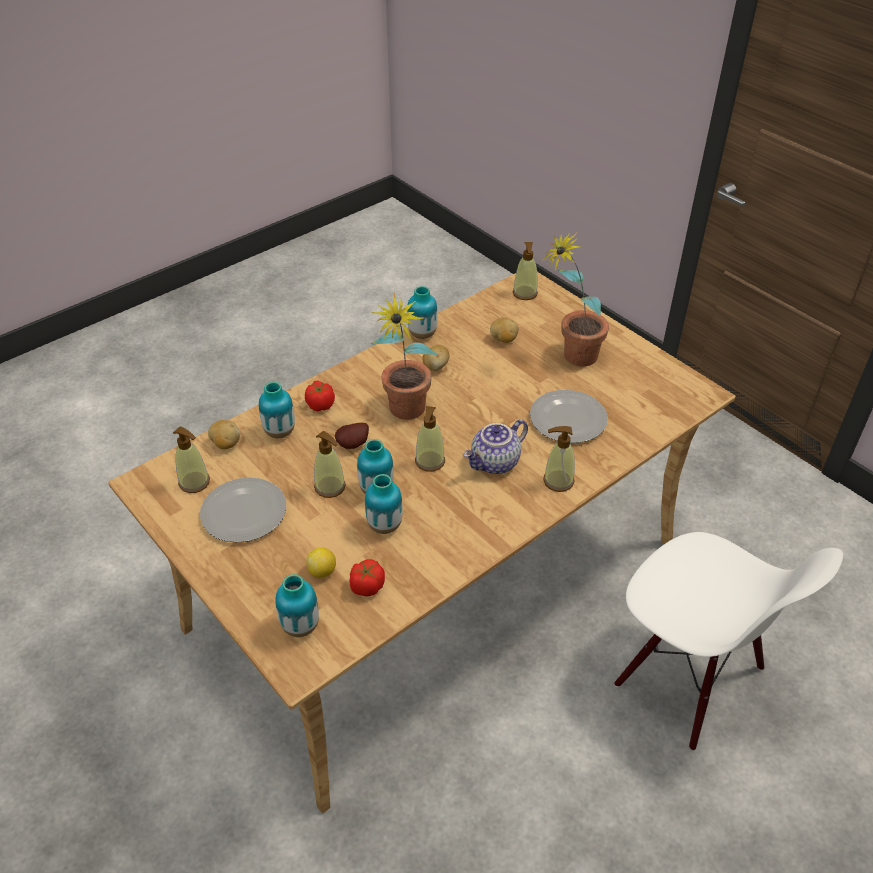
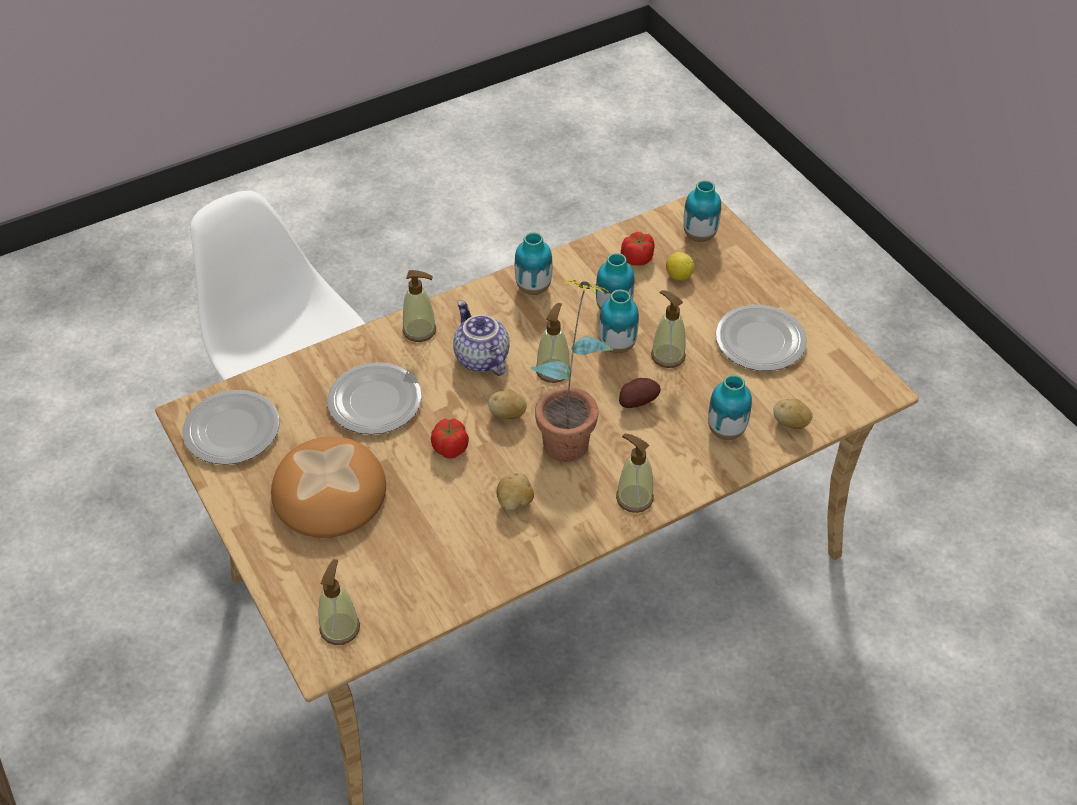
camera: 170 degrees left, 5 degrees up
soap dispenser [173,427,210,493] -> soap dispenser moved to [616,434,654,513]
tomato [305,381,335,412] -> tomato moved to [431,419,469,459]
vase [407,286,437,339] -> vase moved to [515,232,552,295]
teapot [464,419,528,474] -> teapot turned 90 degrees counterclockwise [453,300,510,376]
potato [490,318,519,343] -> potato moved to [488,390,527,419]
potted plant [543,232,609,367] -> bread [271,436,386,538]
none -> plate [182,390,280,465]

